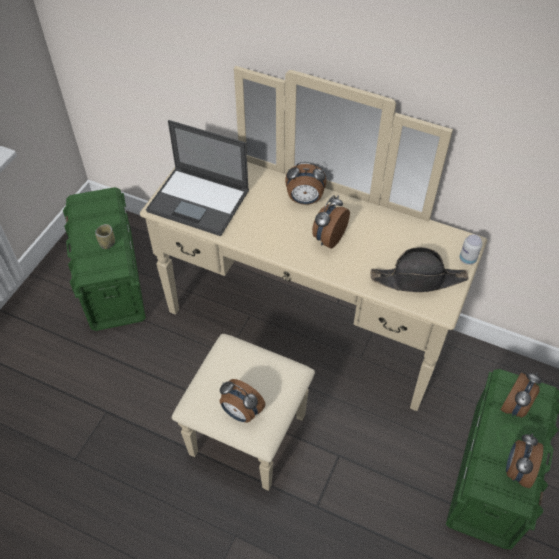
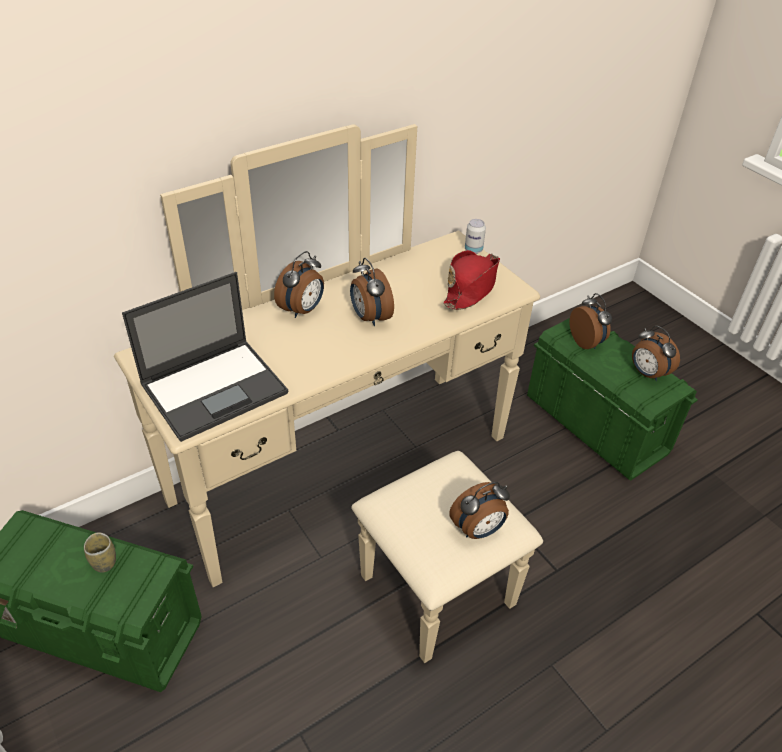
camera: 60 degrees left, 10 degrees down
black hat [370,247,468,292] -> red hat [443,250,500,310]

